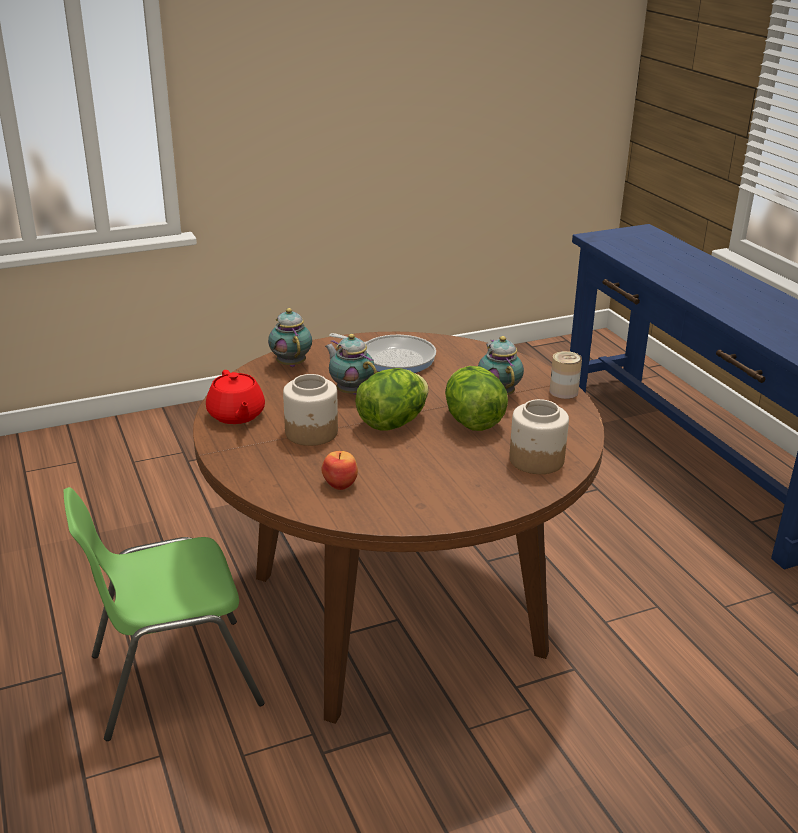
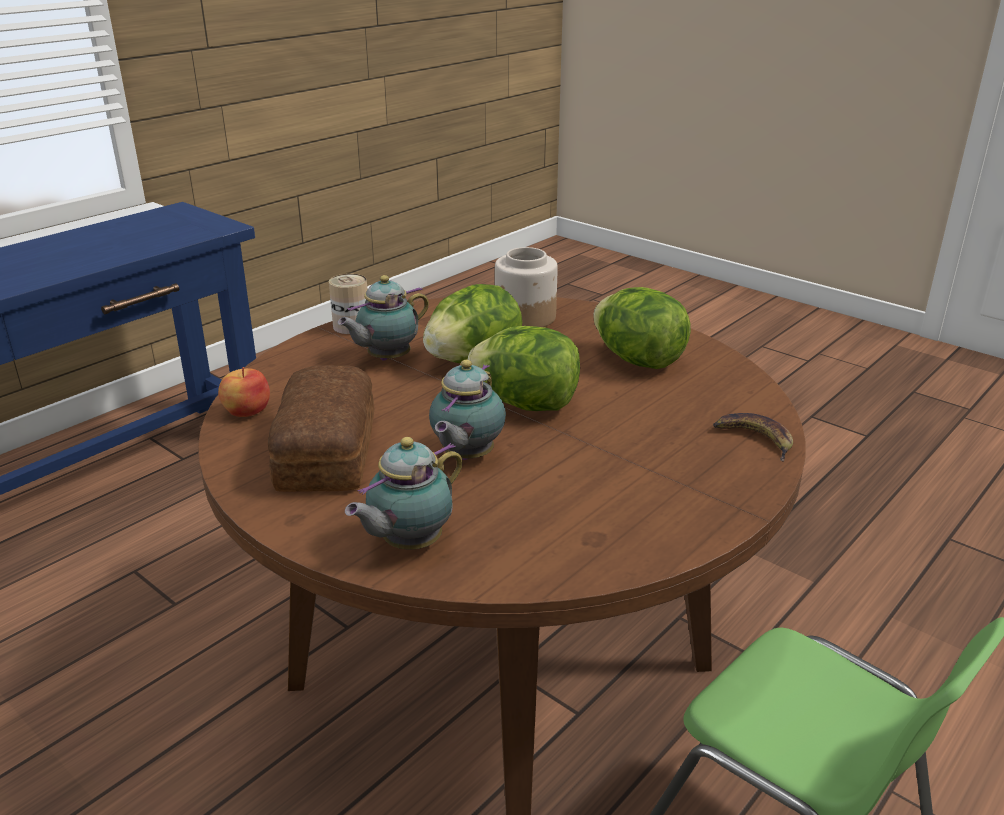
camera: 115 degrees left, 0 degrees up
red teapot [206,370,265,424] -> none
jar [283,374,338,446] -> none
apple [322,451,358,490] -> apple moved to [218,367,270,417]
frying pan [329,333,436,373] -> bread [268,365,374,492]
none -> lettuce [593,287,691,369]
none -> banana [713,413,793,462]

